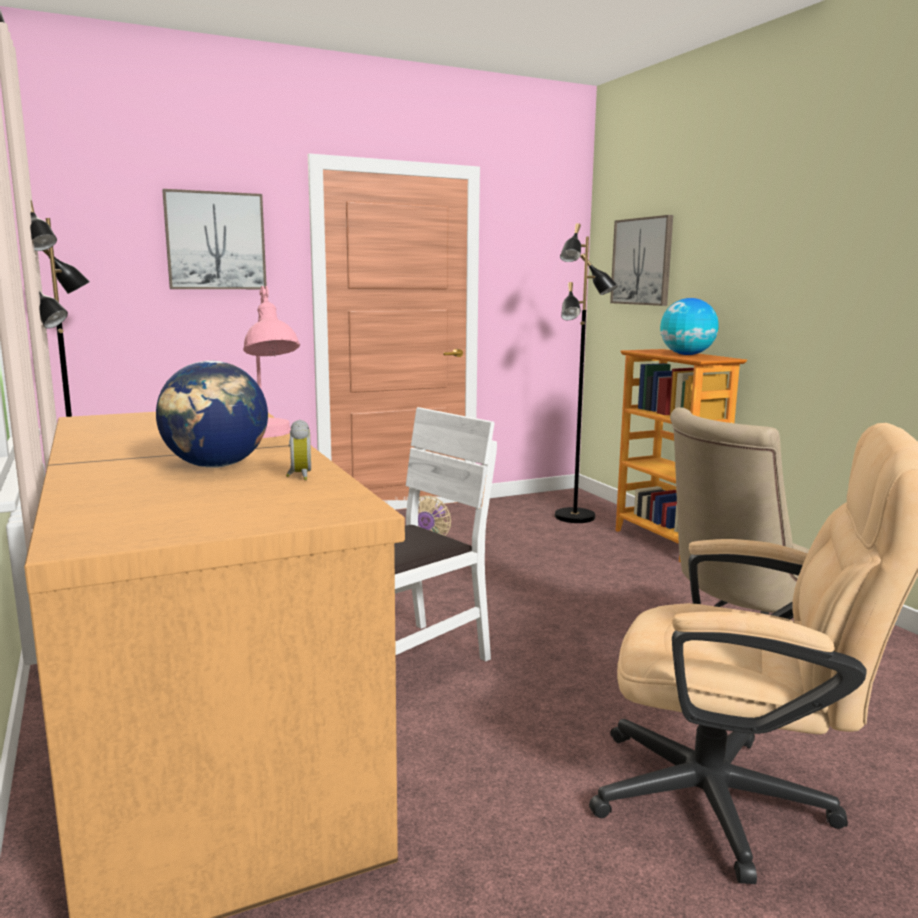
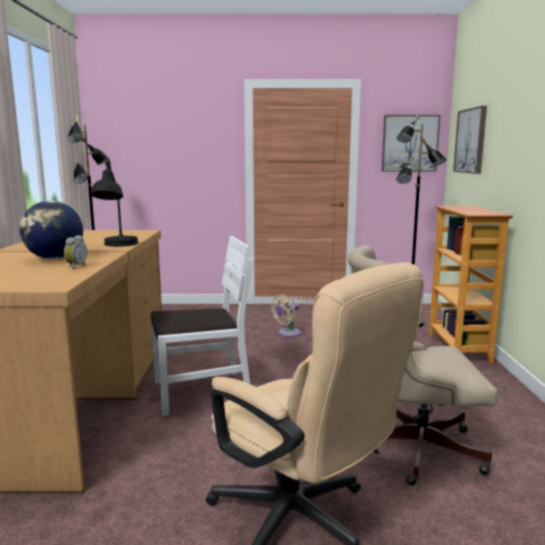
camera: 25 degrees right, 0 degrees up
picture [162,189,267,289] -> picture moved to [382,115,441,171]
pink table lamp [243,286,300,438] -> black table lamp [90,160,138,247]
globe [660,298,719,355] -> none

